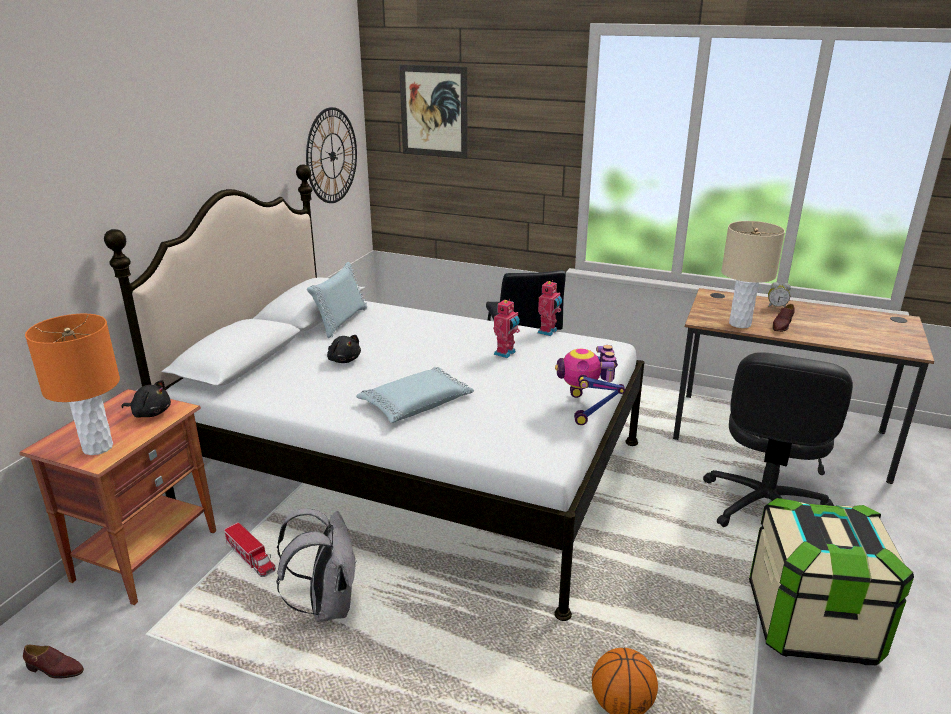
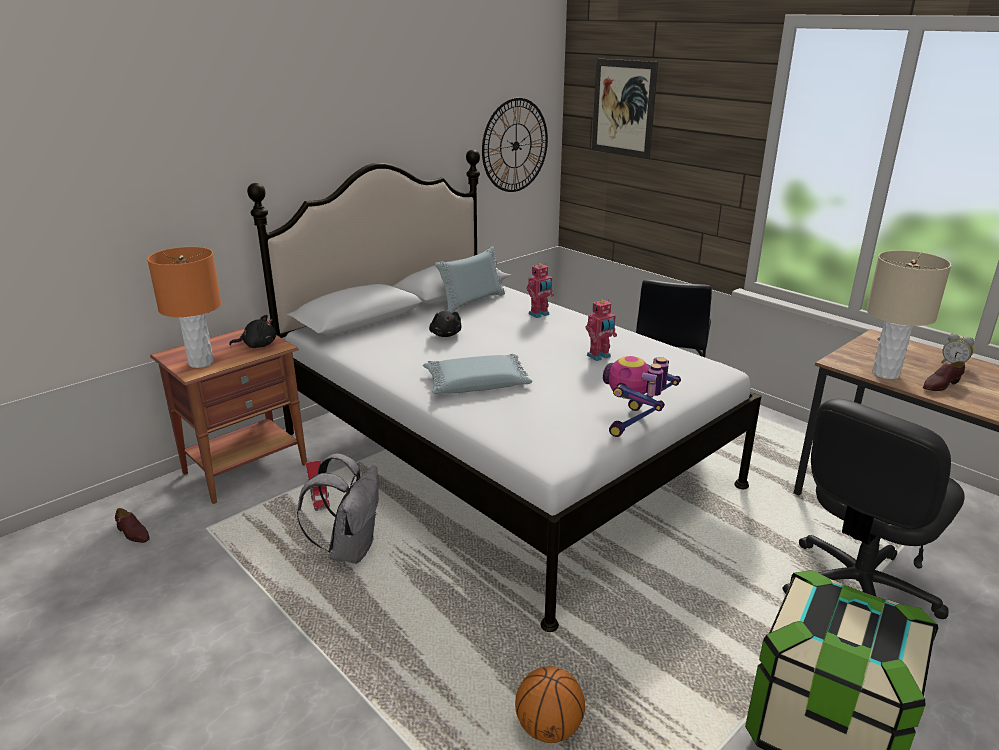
camera: 25 degrees right, 0 degrees up
black plush toy [121,380,171,418] -> black plush toy turned 45 degrees counterclockwise [229,315,276,348]
toy robot [538,280,562,336] -> toy robot moved to [526,263,554,318]

